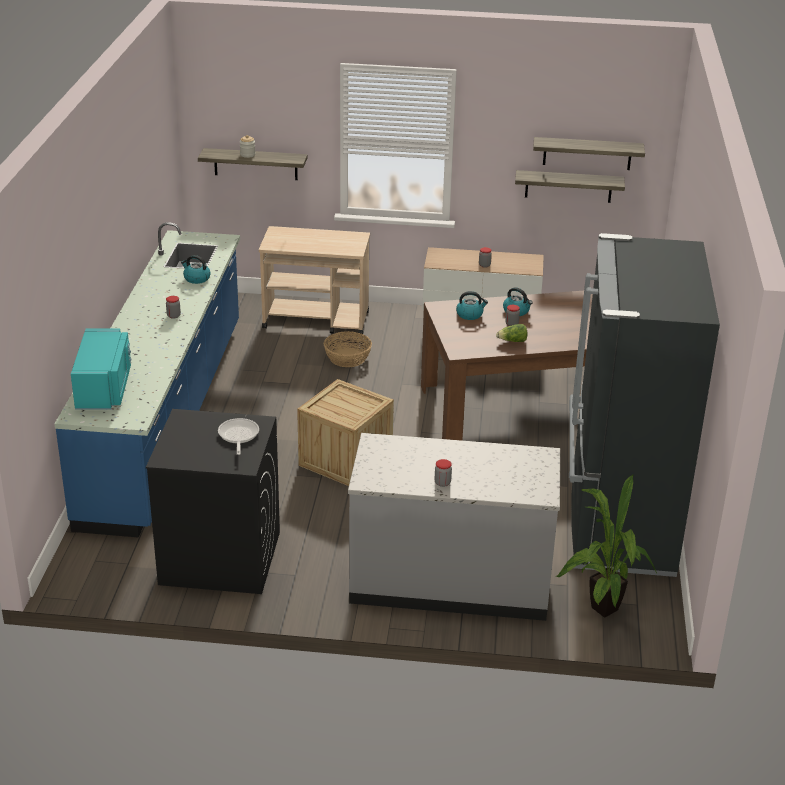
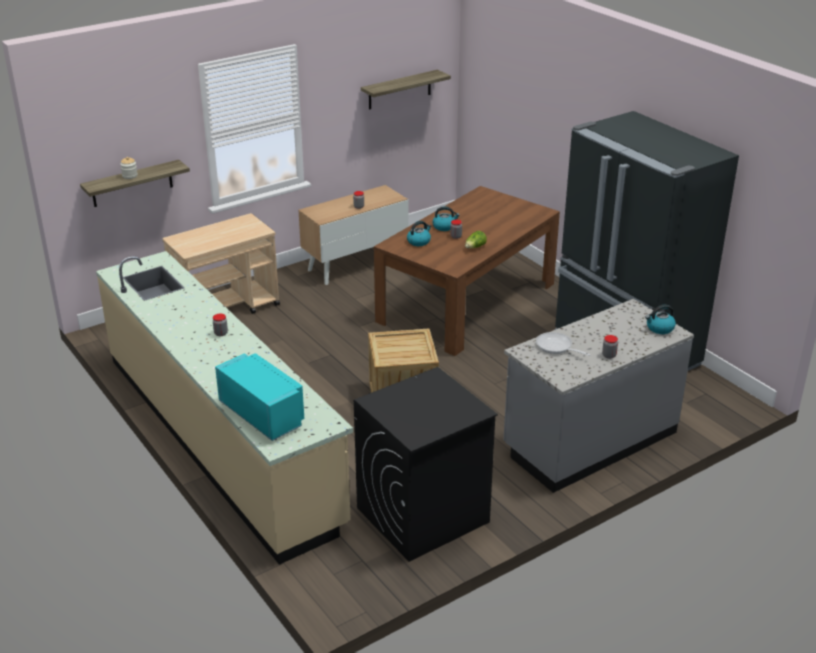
camera: 40 degrees left, 0 degrees up
blue counter [54,222,240,538] -> beige counter [96,251,353,565]
kettle [181,255,211,284] -> kettle moved to [645,305,676,334]
frying pan [218,418,259,455] -> frying pan moved to [536,332,591,356]
basket [324,331,372,367] -> none
shelf [515,170,625,203] -> none
potted plant [556,475,657,617] -> none

